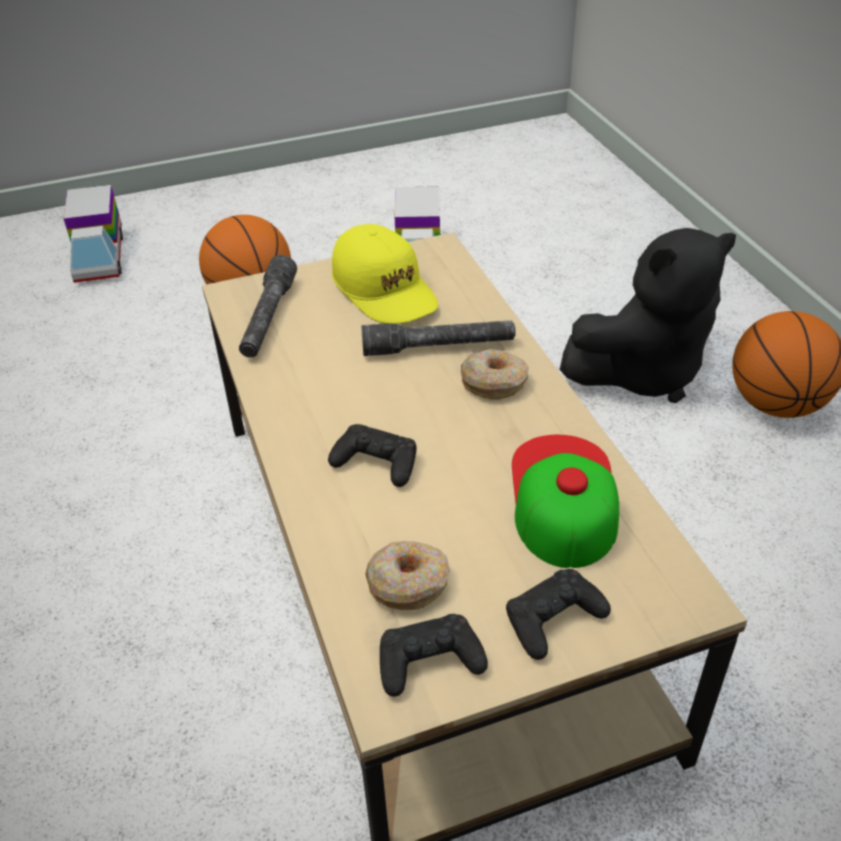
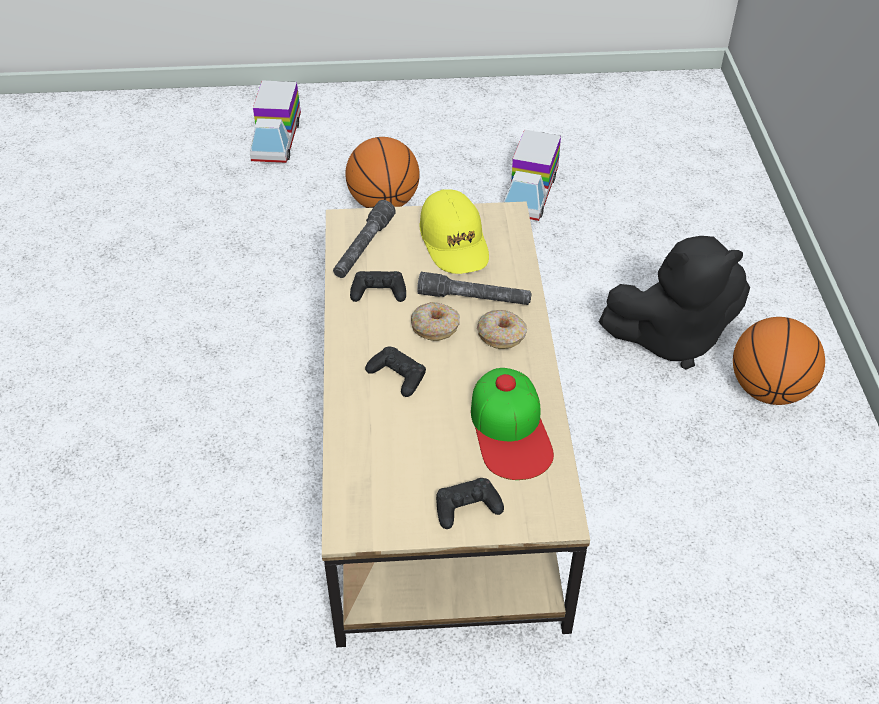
camera: 15 degrees right, 5 degrees up
donut [365,541,450,610] -> donut moved to [411,302,460,341]
black game controller [380,614,488,697] -> black game controller moved to [350,271,406,302]
cap [512,435,619,568] -> cap turned 150 degrees clockwise [471,368,554,480]

